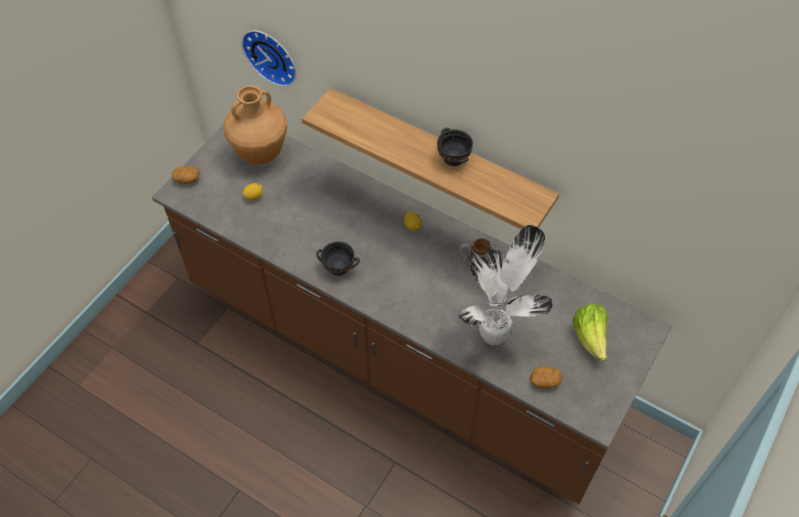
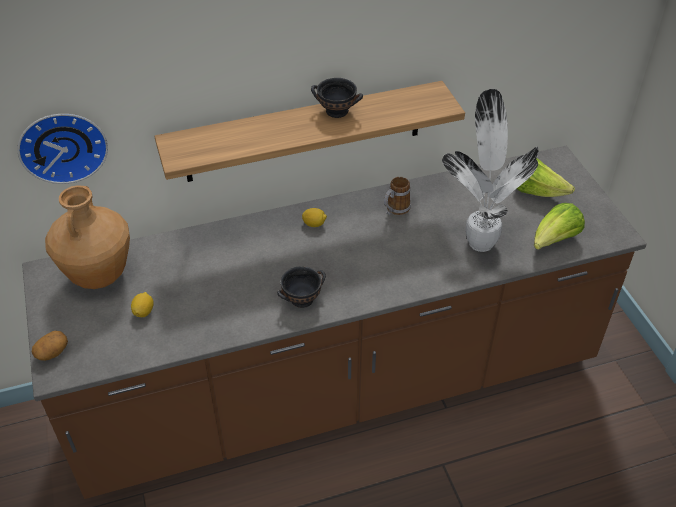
camera: 50 degrees left, 10 degrees down
potato [530,366,562,389] -> lettuce [534,203,585,250]

